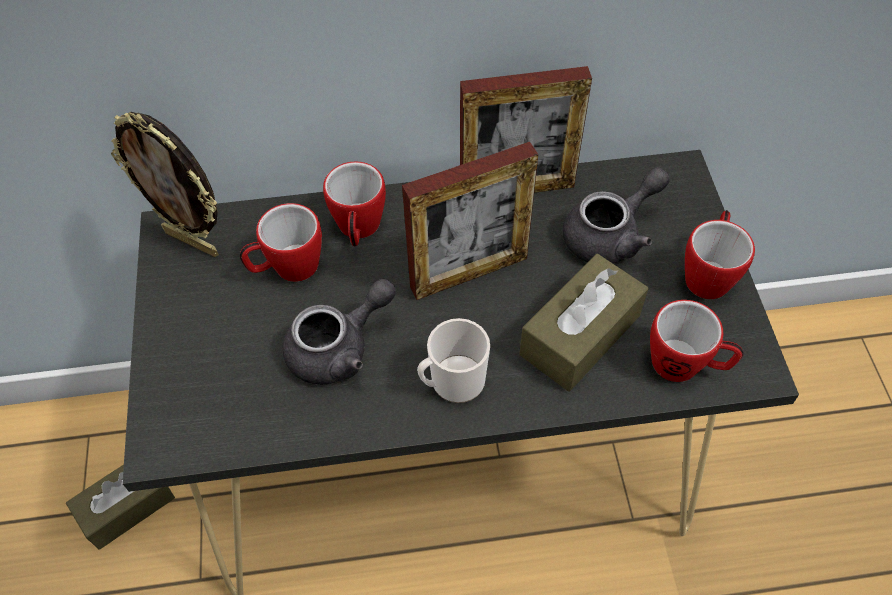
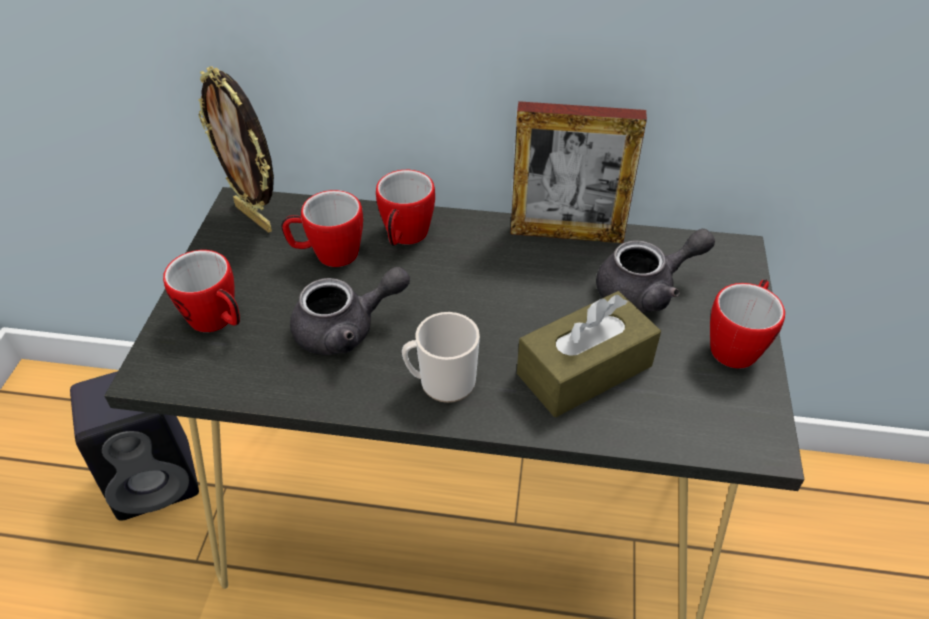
camera: 15 degrees right, 10 degrees down
brown tissue box [66,464,175,550] -> black speaker [70,371,199,521]
picture frame [402,142,538,300] -> none
mug [650,300,743,382] -> mug moved to [163,250,240,332]

